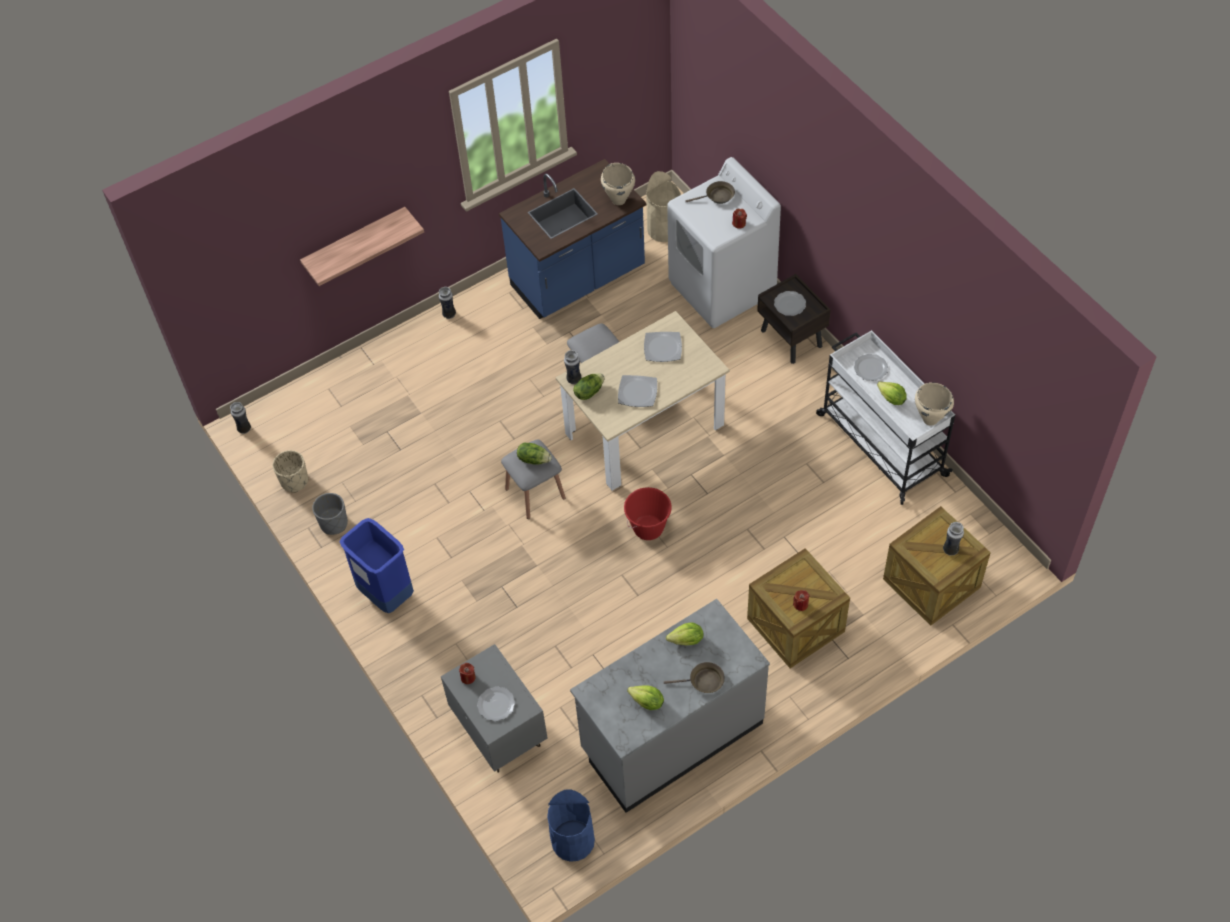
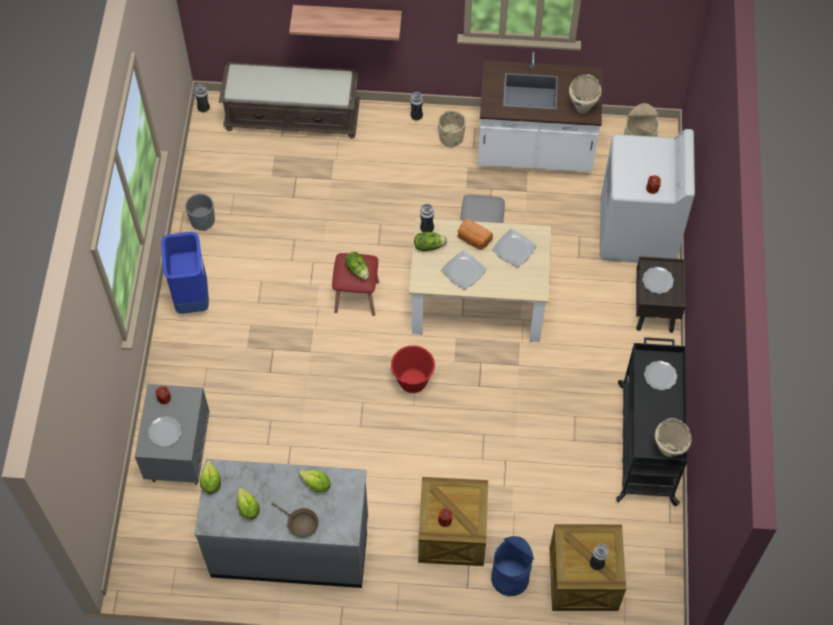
camera: 35 degrees right, 5 degrees up
beige planter [273,450,308,492] -> beige planter moved to [438,110,466,147]
blue counter [499,159,646,319] -> white counter [478,51,603,172]
grey stool [501,439,566,519] -> red stool [332,253,379,316]
blue trash can [547,789,595,862] -> blue trash can moved to [491,536,534,596]
brown frying pan [685,181,735,204] -> none
white cart [816,330,955,505] -> black cart [616,337,688,506]
lettuce [877,381,907,405] -> lettuce moved to [200,461,221,494]
none -> brown bench [219,62,360,139]
none -> bread [458,218,493,250]

